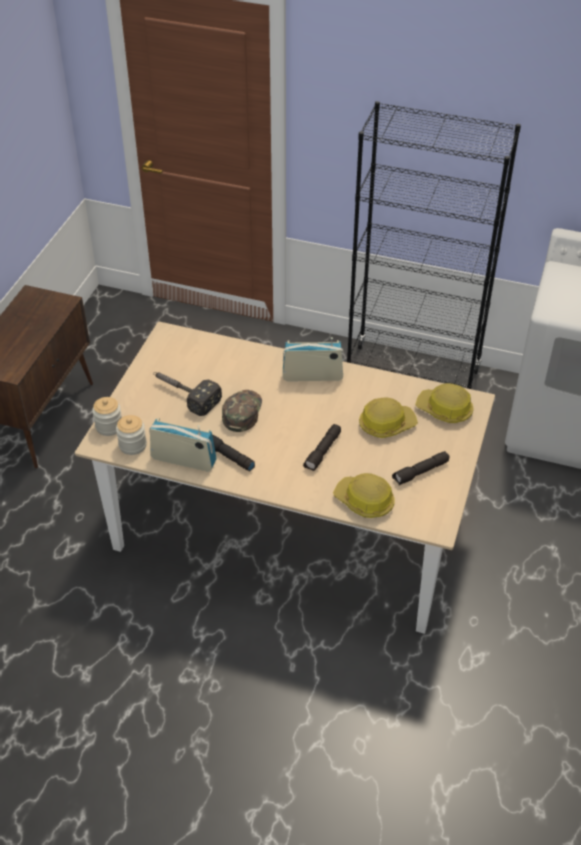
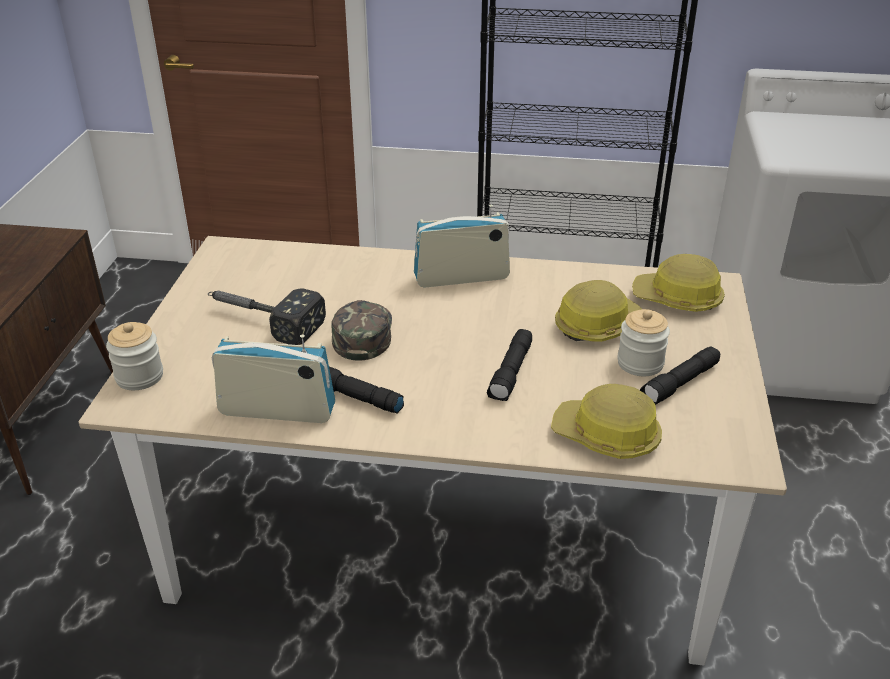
camera: 10 degrees left, 10 degrees down
jar [116,415,147,455] -> jar moved to [617,309,670,376]

